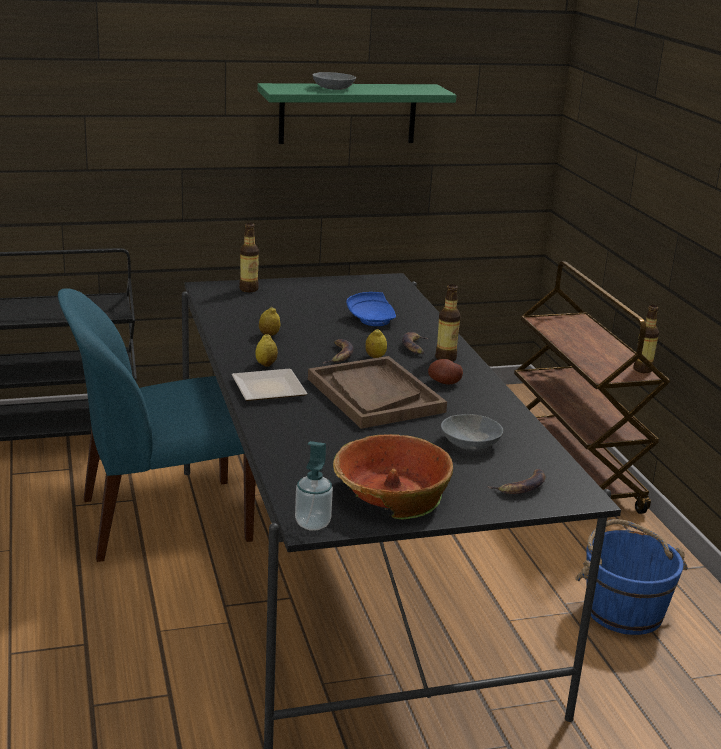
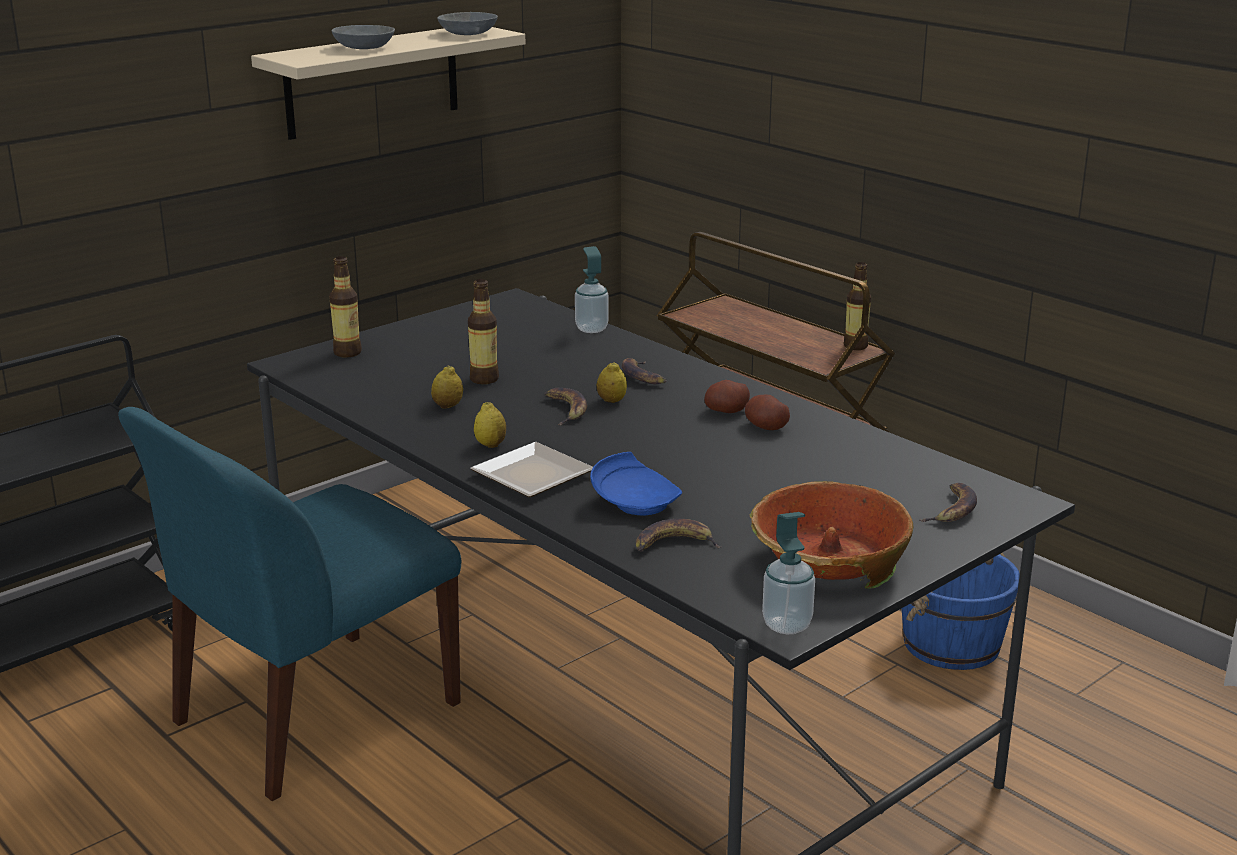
camera: 25 degrees left, 0 degrees up
green shelf [257,83,457,144] -> beige shelf [251,27,526,140]
brown tray [308,356,447,429] -> none
blue plate [346,292,396,326] -> blue plate moved to [590,452,682,515]
bottle [435,284,461,362] -> bottle moved to [468,279,499,384]
grey bowl [441,414,503,450] -> grey bowl moved to [437,12,498,35]
none -> soap dispenser [575,246,609,333]
none -> banana [636,519,721,551]
none -> potato [745,394,790,430]

